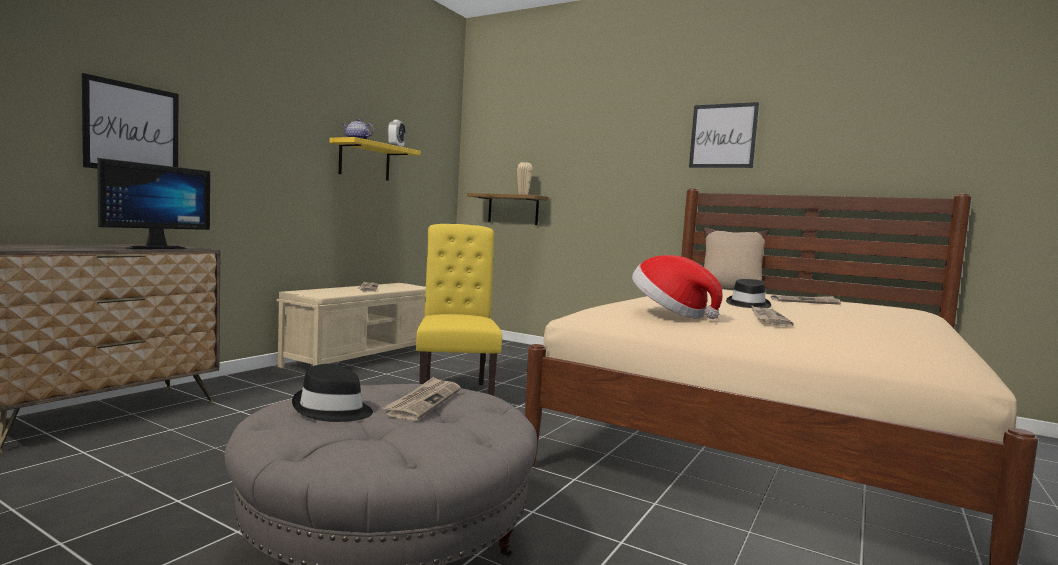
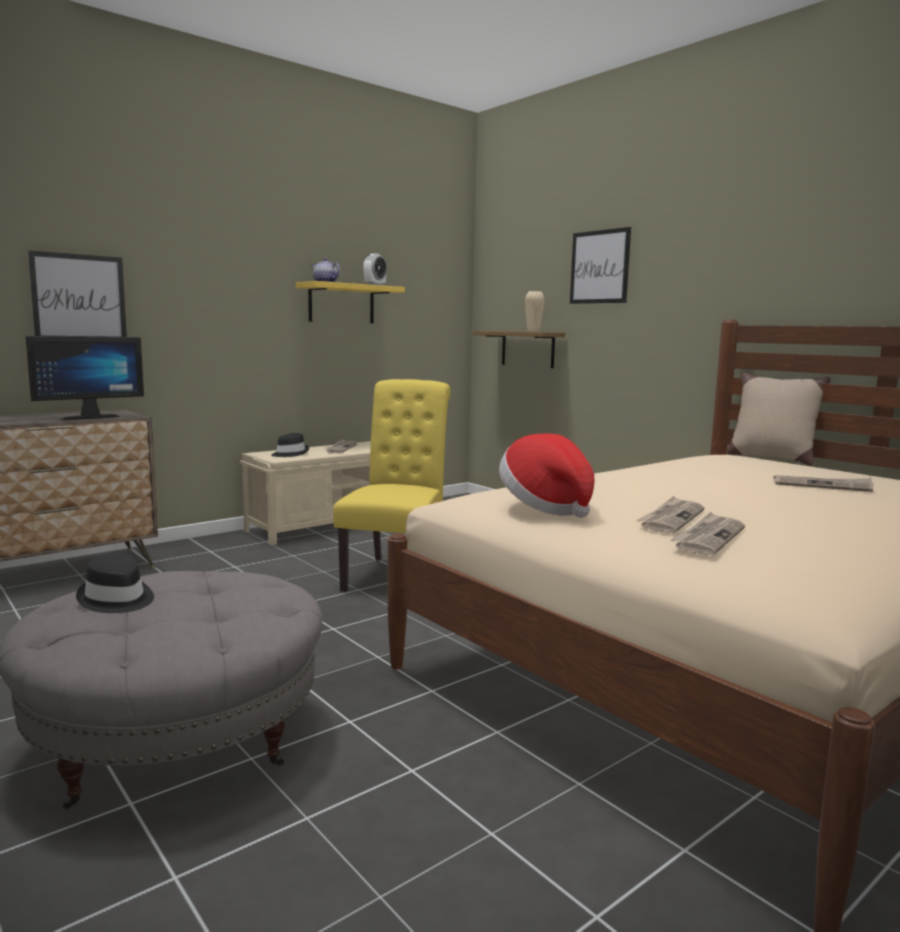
camera: 20 degrees right, 5 degrees up
newspaper [382,377,461,421] -> newspaper moved to [670,512,745,555]
picture [689,102,759,168] -> picture moved to [570,227,631,304]
black hat [726,279,771,308] -> black hat moved to [271,433,309,457]

